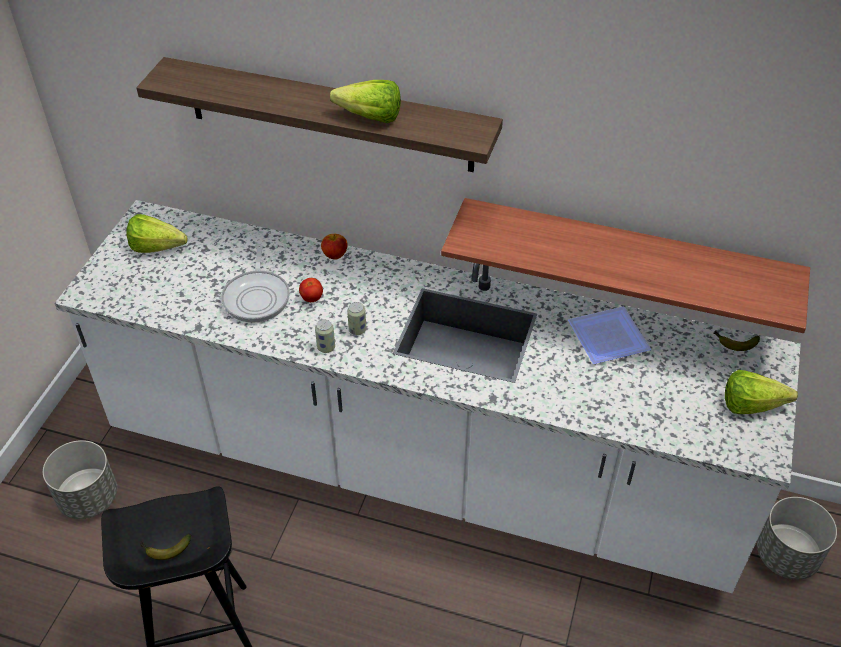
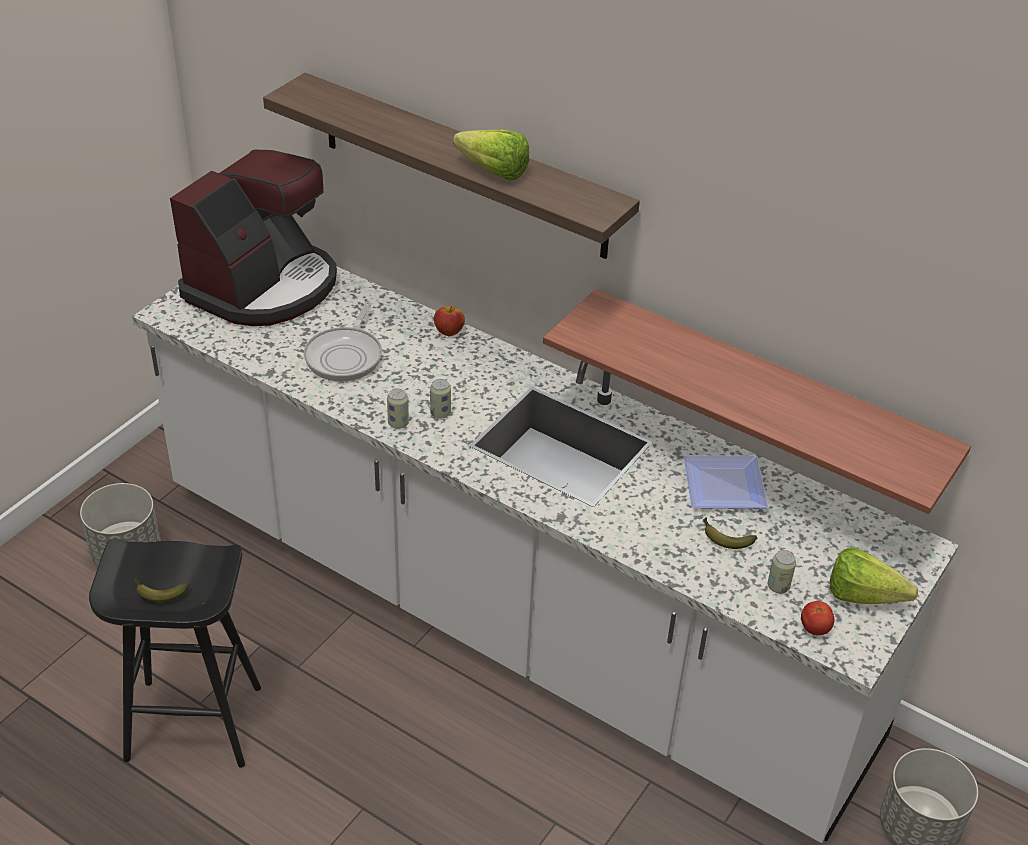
camera: 15 degrees right, 5 degrees down
lettuce [126,214,188,253] -> coffee machine [170,150,337,326]
tomato [299,278,323,302] -> tomato moved to [801,601,835,635]
banana [714,331,760,351] -> banana moved to [703,517,757,549]
none -> can [768,550,796,594]

